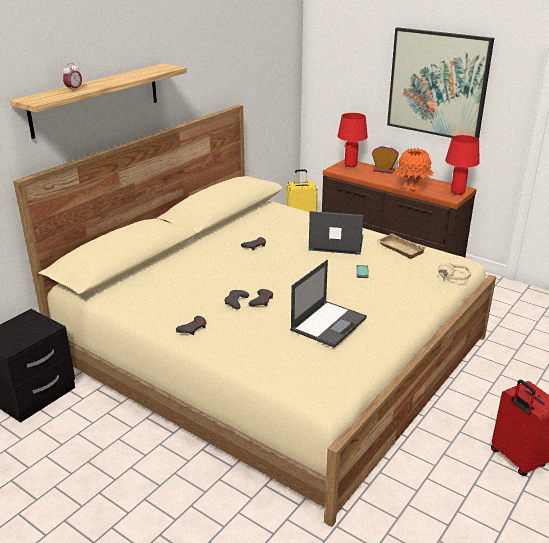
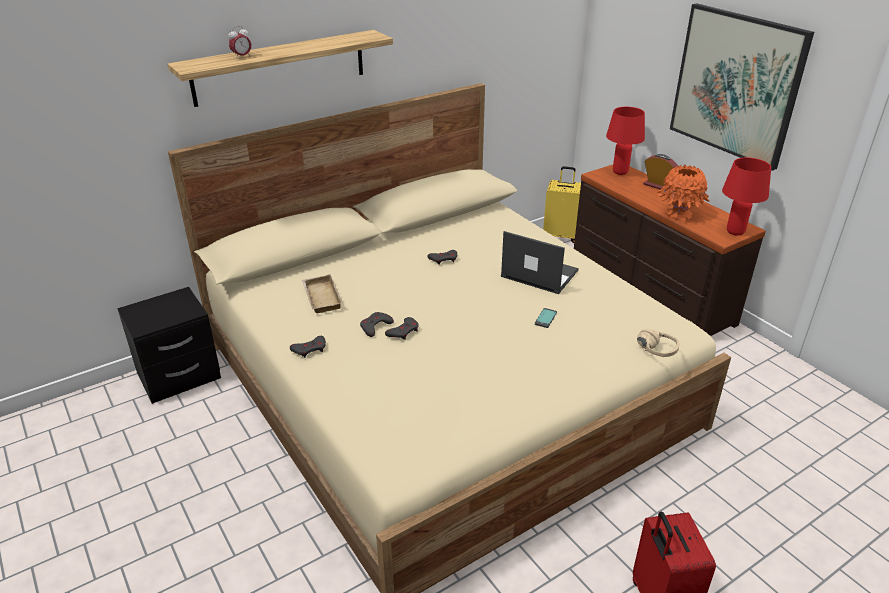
camera: 20 degrees right, 5 degrees up
laptop [290,260,367,348] -> none
beige tray [377,233,427,259] -> beige tray moved to [302,274,343,313]

